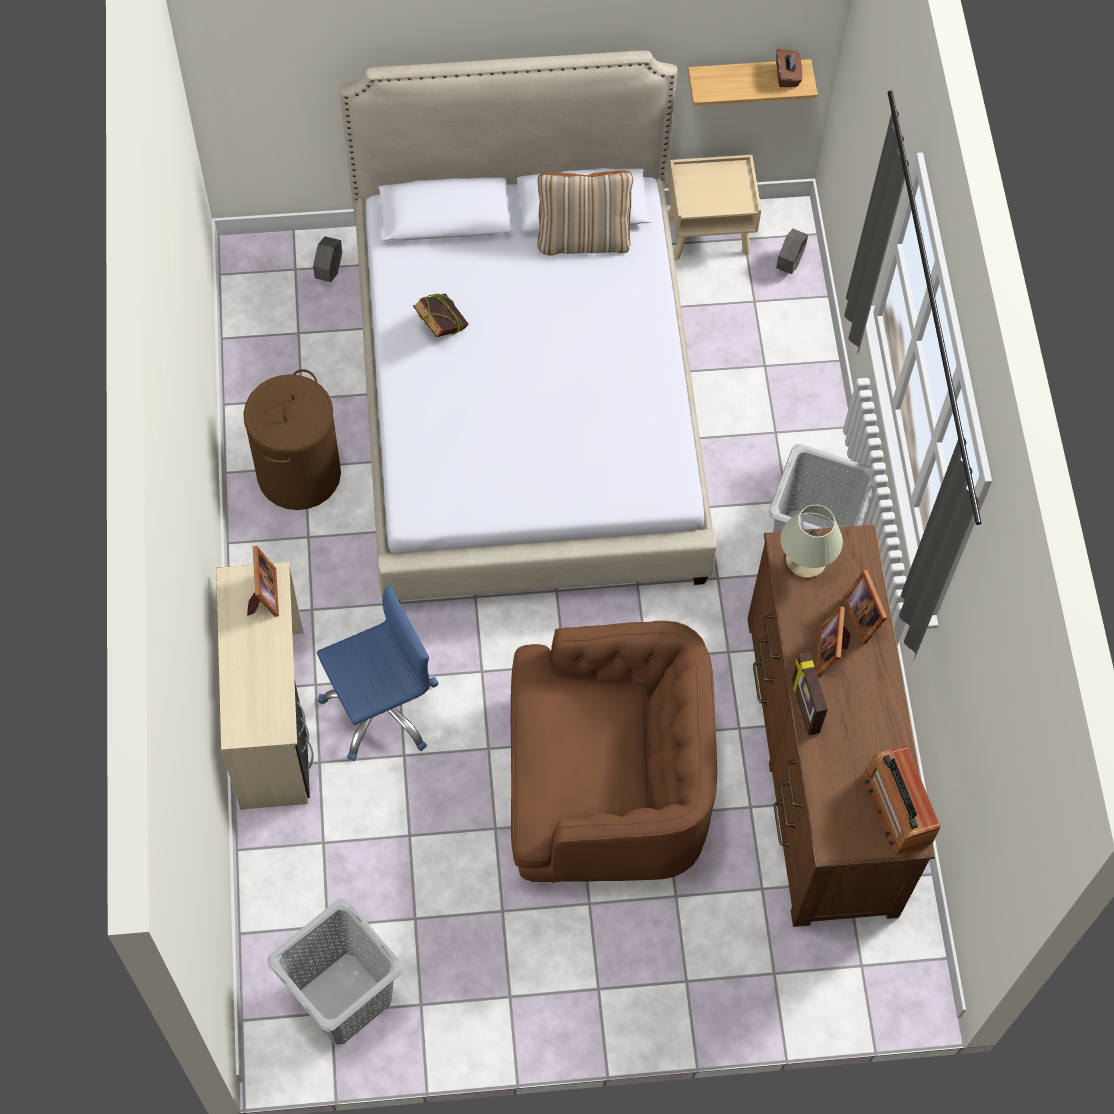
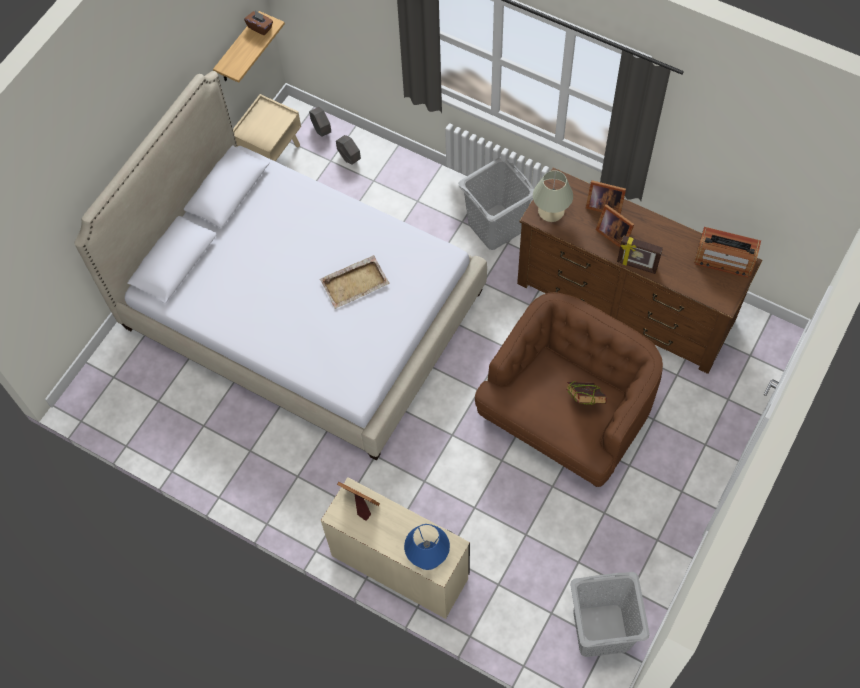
camera: 50 degrees left, 0 degrees up
brown laundry basket [244,369,341,510] -> none
grey planter [313,236,342,282] -> grey planter moved to [336,135,361,165]
blue office chair [317,585,438,761] -> none
book [413,293,469,337] -> book moved to [566,381,607,405]
beige pillow [537,171,633,255] -> none
none -> beige tray [320,255,390,309]
none -> blue table lamp [404,524,450,570]

